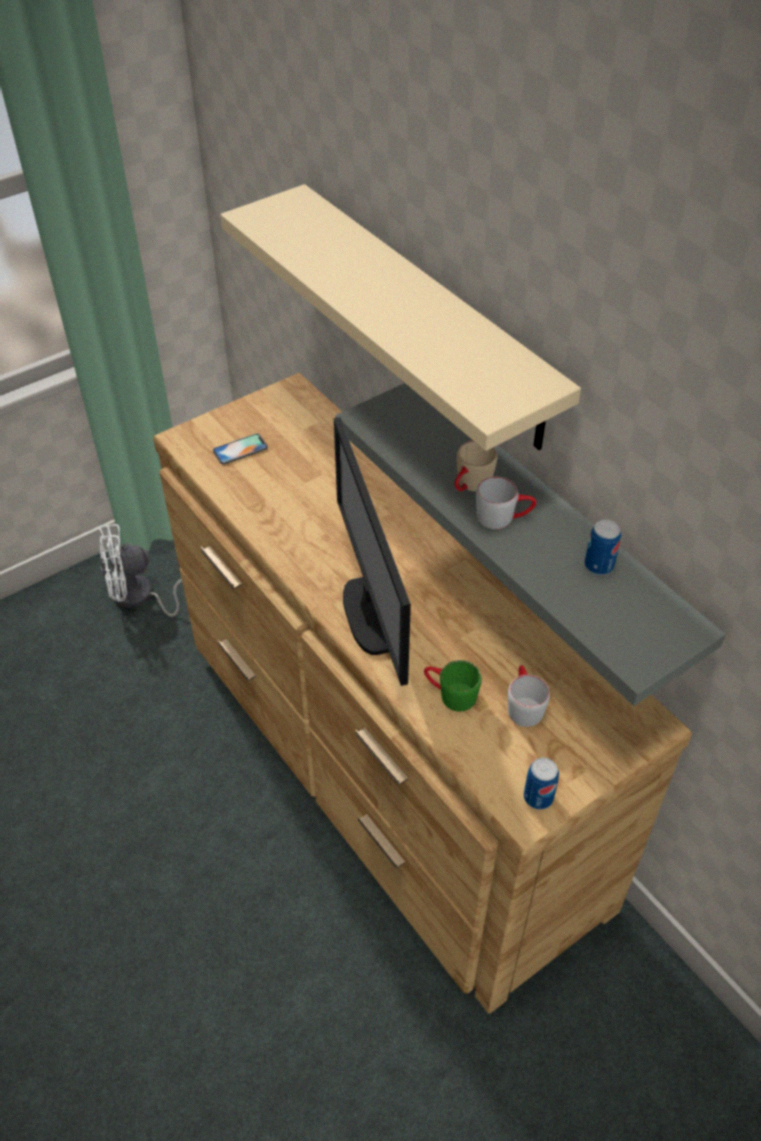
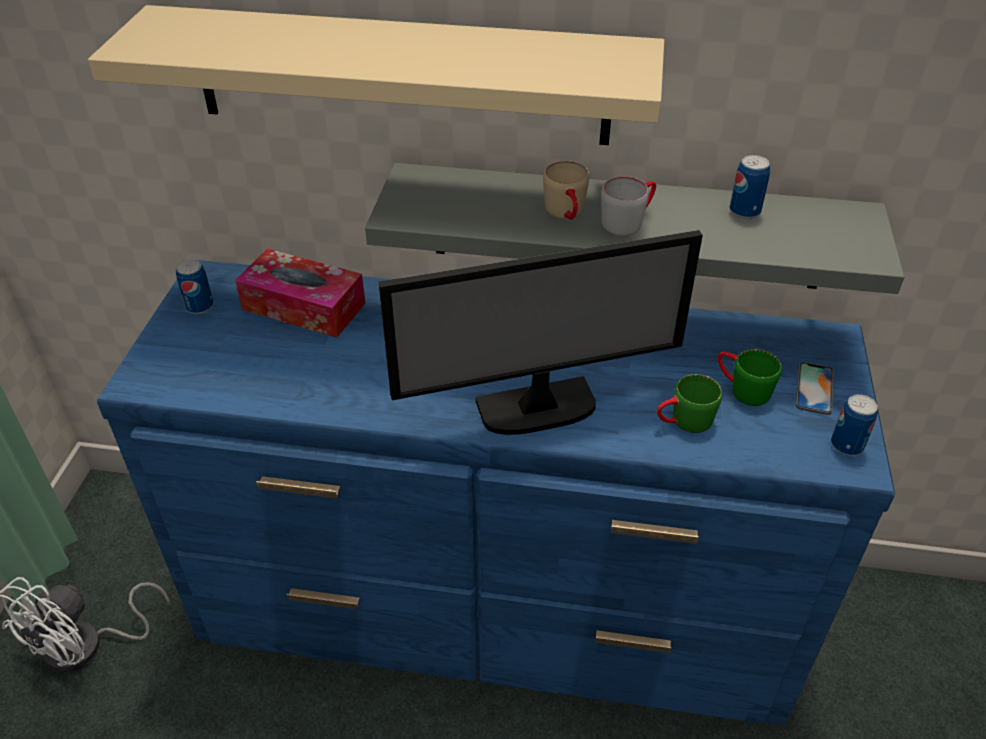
camera: 45 degrees left, 5 degrees down
brown dresser [153,373,692,1013] -> blue dresser [96,260,895,725]
phone [213,433,268,465] -> phone moved to [796,362,834,415]
monitor [334,417,411,686] -> monitor turned 45 degrees counterclockwise [379,230,703,435]
grey mug [508,665,550,727] -> green mug [718,349,782,406]
none -> can [176,259,213,314]
none -> tissue box [235,248,365,338]

